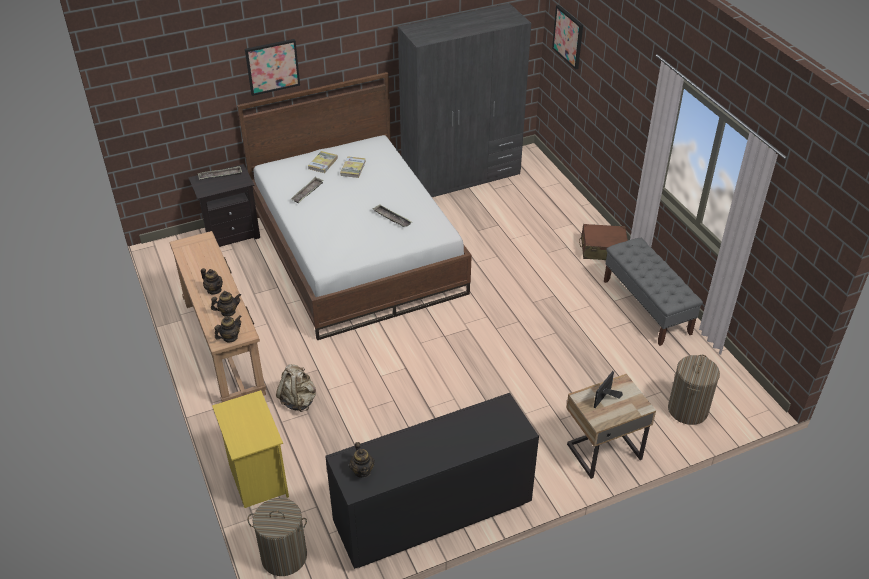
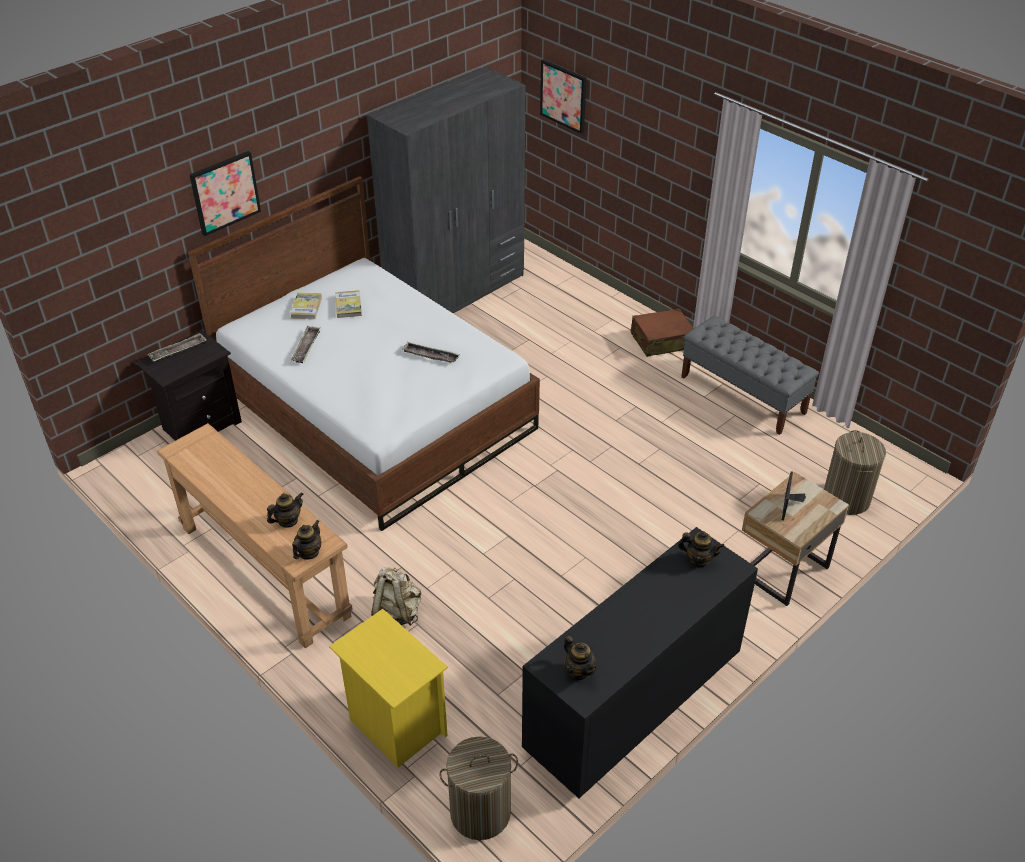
camera: 20 degrees left, 0 degrees up
teapot [201,268,223,294] -> teapot moved to [678,531,724,567]

